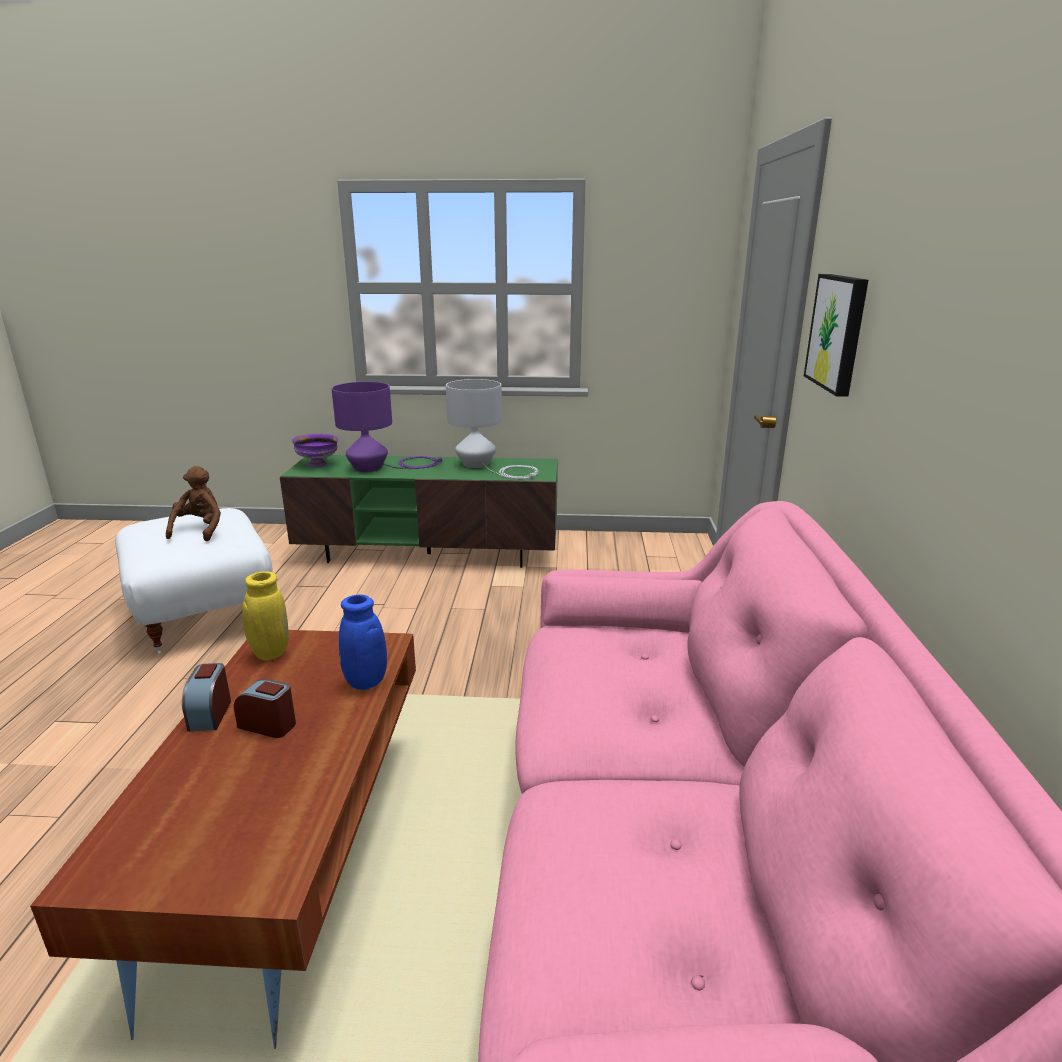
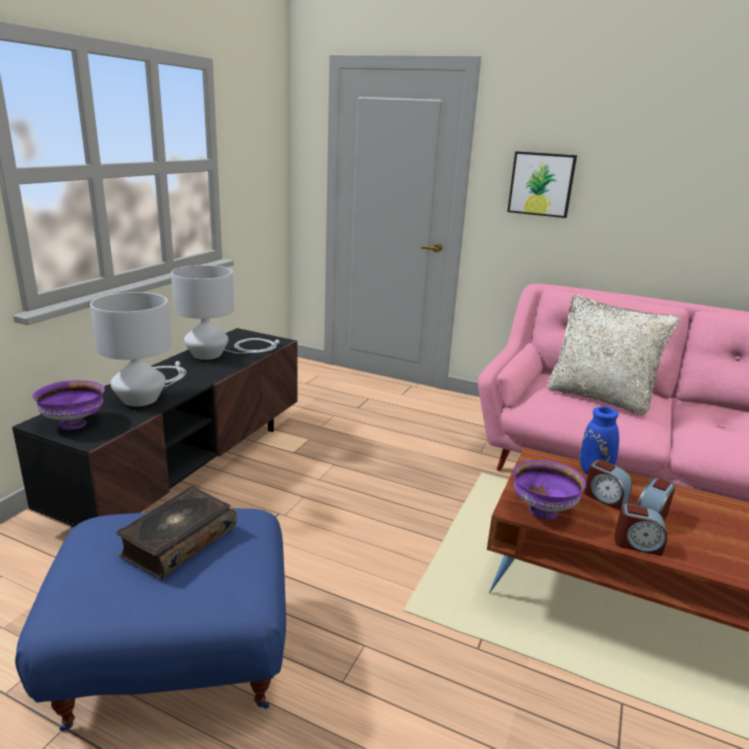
camera: 70 degrees left, 0 degrees up
white ottoman [115,508,272,655] -> blue ottoman [15,508,286,731]
brown plush toy [166,466,221,541] -> book [116,486,237,579]
yellow vase [188,571,289,660] -> purple bowl [513,460,586,520]
green tv stand [280,455,558,568] -> black tv stand [12,328,297,527]
purple table lamp [332,382,442,472] -> white table lamp [90,292,186,407]
none -> beige pillow [548,295,680,416]
none -> alarm clock [584,459,632,511]

